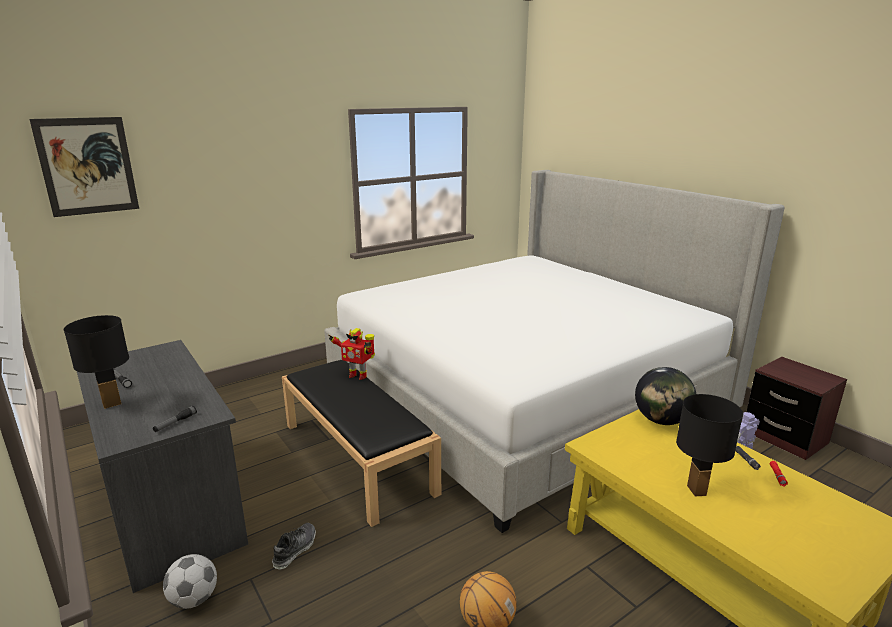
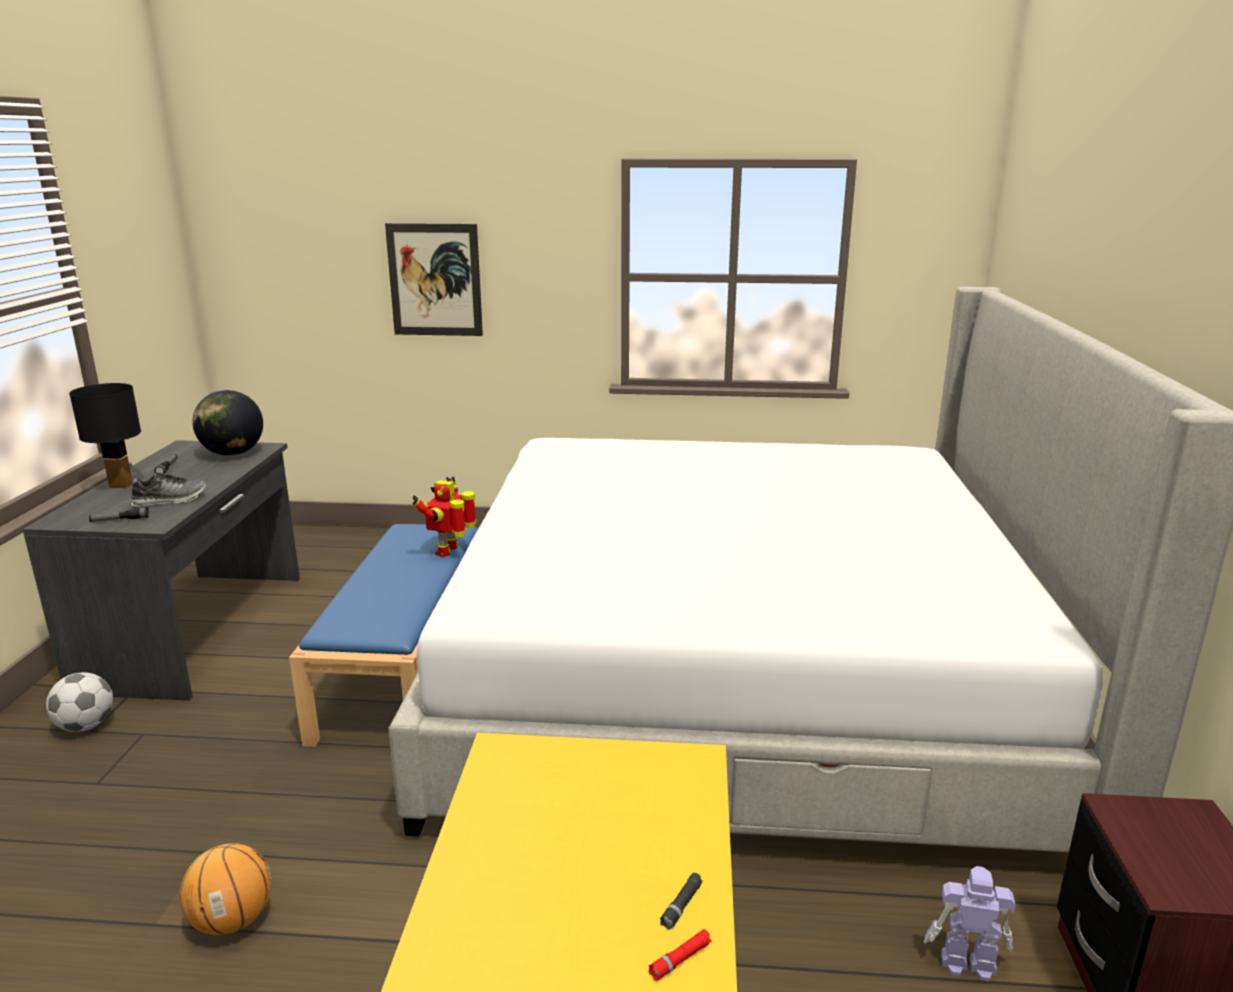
camera: 40 degrees right, 0 degrees up
picture [29,117,139,217] -> picture moved to [385,223,483,336]
shoe [272,523,316,570] -> shoe moved to [131,472,206,507]
black bench [282,360,441,527] -> blue bench [289,524,479,747]
toy robot [328,328,375,380] -> toy robot turned 45 degrees clockwise [412,477,477,557]
globe [635,367,696,425] -> globe moved to [192,390,263,456]
black table lamp [676,394,743,496] -> none

